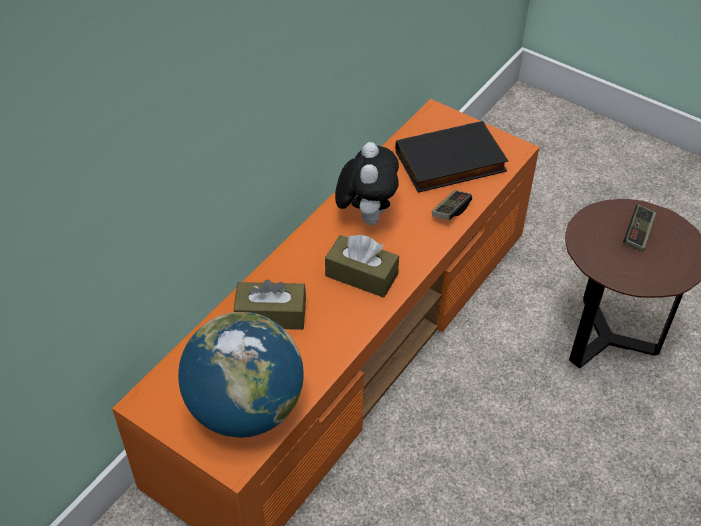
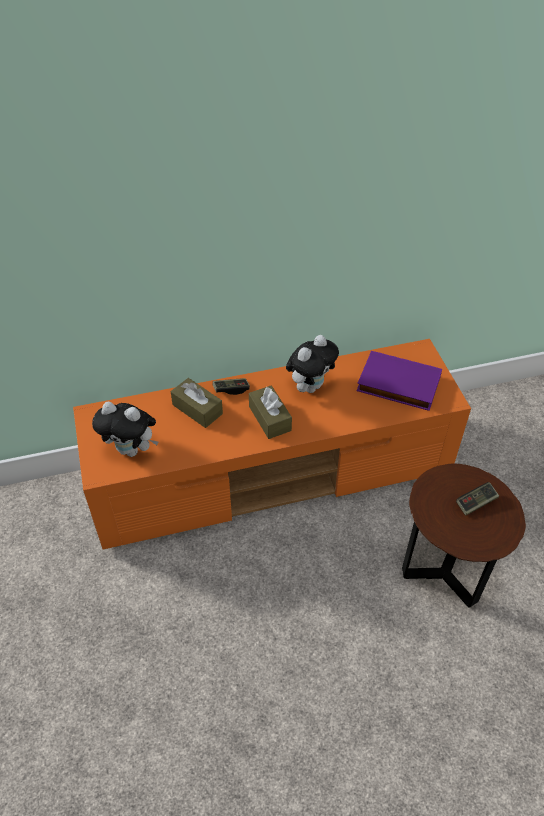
camera: 40 degrees right, 0 degrees up
globe [178,312,304,438] -> plush toy [92,402,158,457]
black book [395,121,508,193] -> purple book [356,351,442,411]
game controller [432,190,472,220] -> game controller moved to [213,378,250,395]

